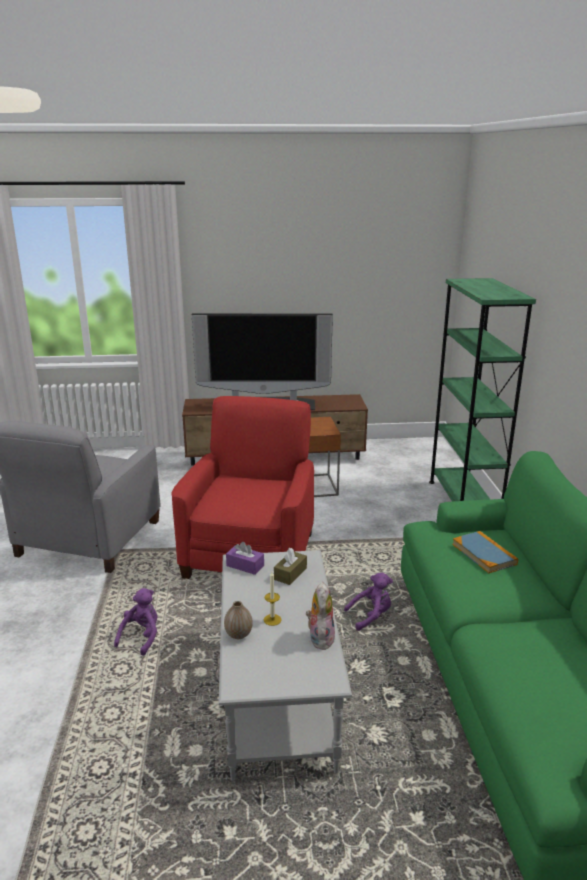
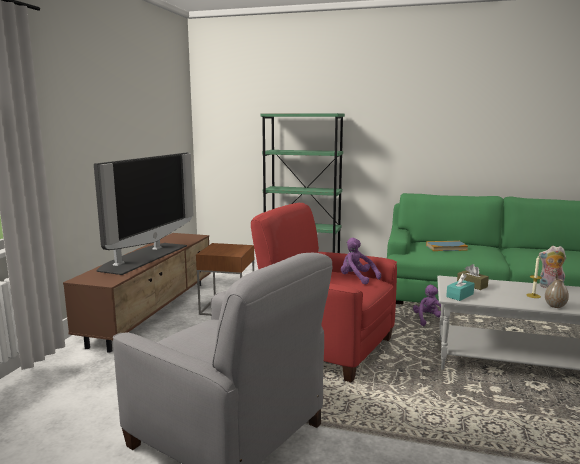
camera: 70 degrees left, 10 degrees down
purple plush toy [114,588,157,656] -> purple plush toy moved to [341,238,381,284]
purple tissue box [226,542,264,575] -> turquoise tissue box [446,273,475,301]

